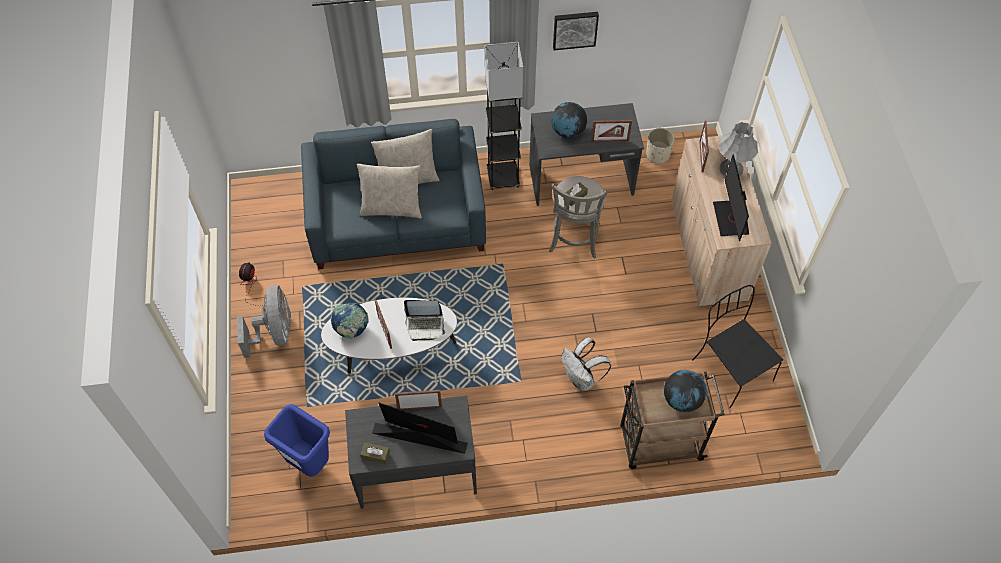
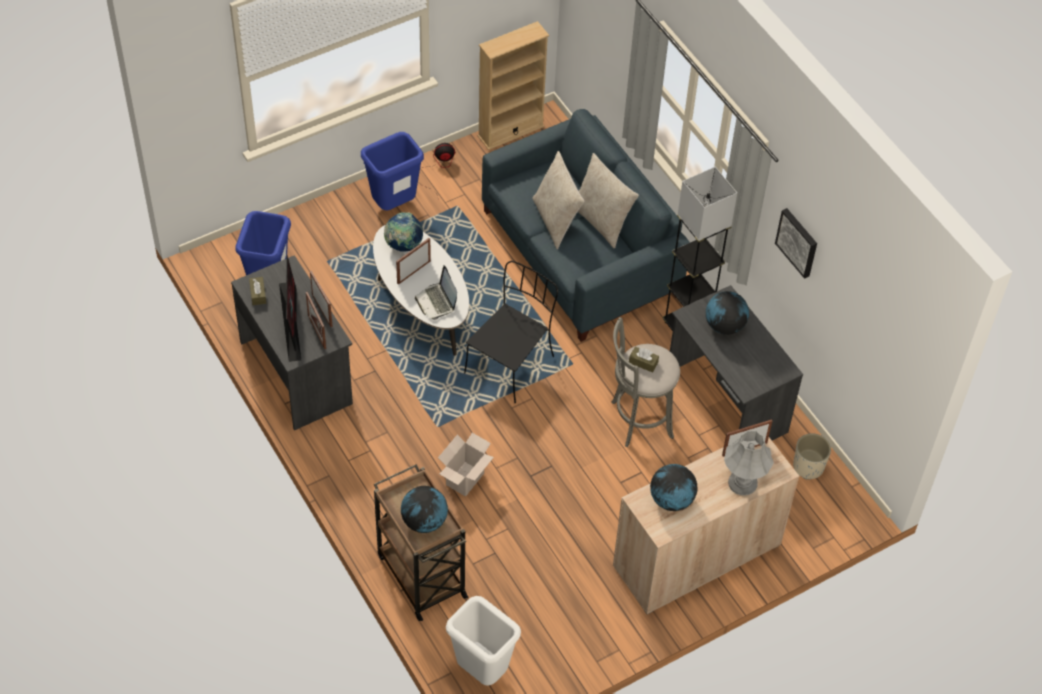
camera: 65 degrees right, 5 degrees down
grey fan [237,285,291,358] -> blue trash can [361,132,424,211]
white backpack [561,337,611,392] -> cardboard box [438,433,494,497]
picture frame [591,120,632,142] -> picture frame moved to [306,292,326,349]
black chair [692,285,783,408] -> black chair moved to [464,261,558,403]
monitor [713,154,749,241] -> globe [650,464,697,511]
none -> white trash can [446,596,521,685]
none -> beige bookcase [478,21,549,150]

